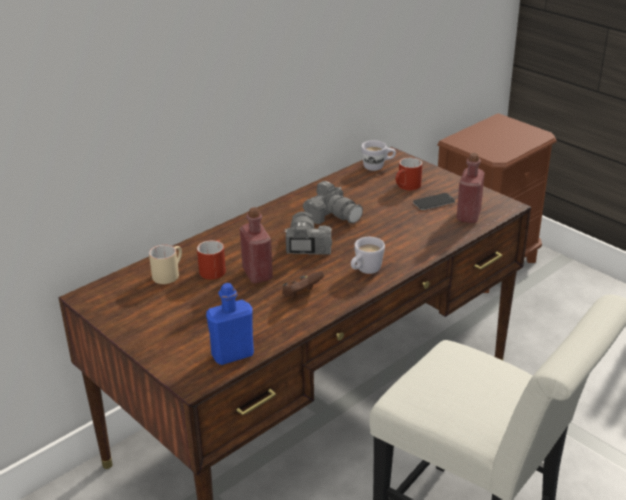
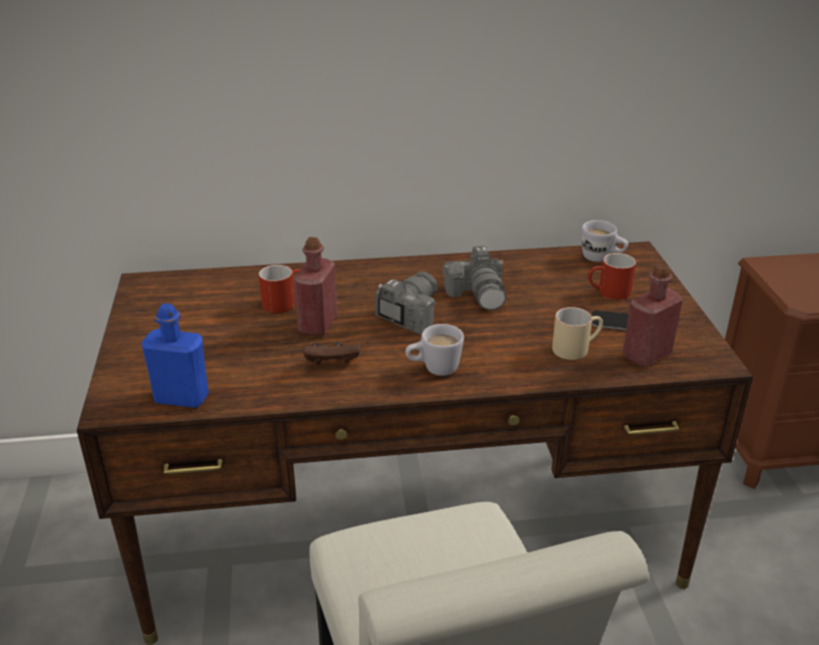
camera: 35 degrees right, 0 degrees up
beige mug [149,245,182,284] -> beige mug moved to [552,307,603,360]

